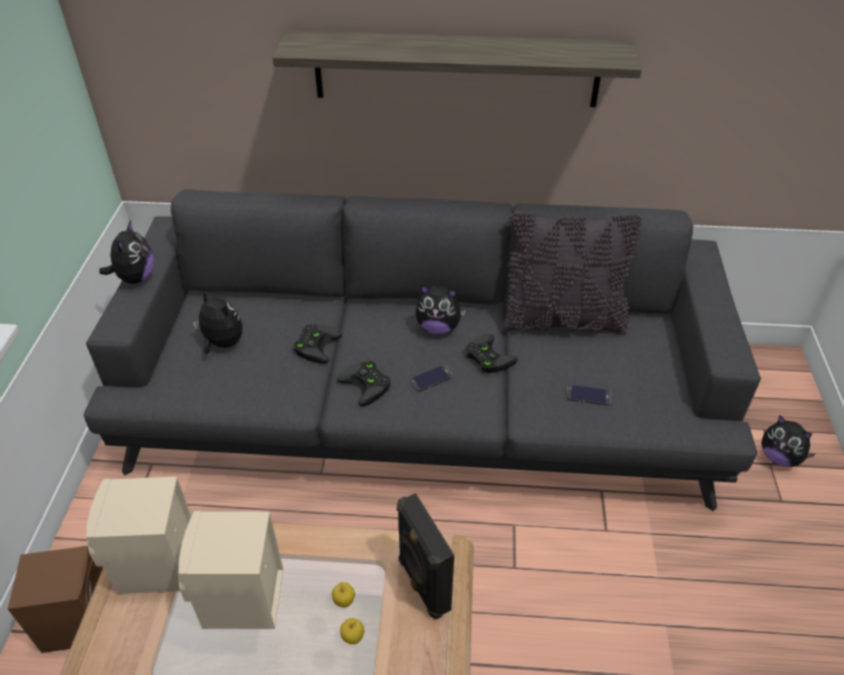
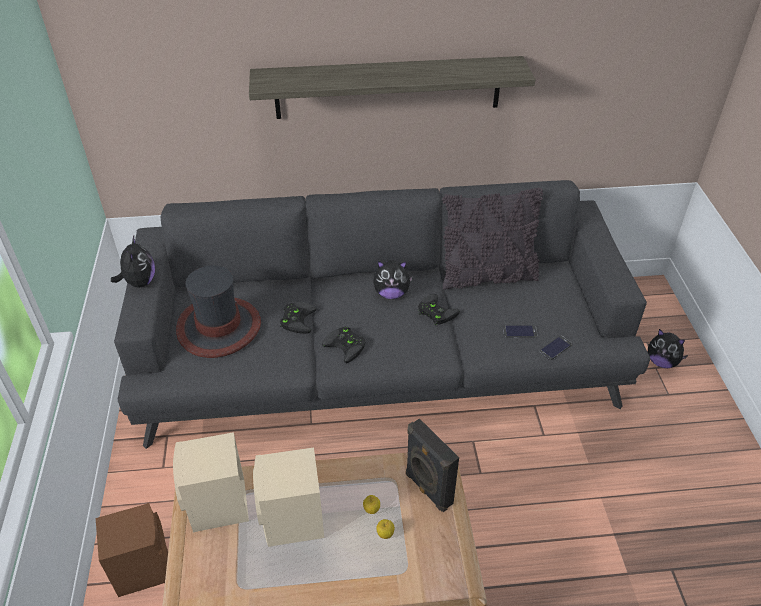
camera: 10 degrees left, 0 degrees up
plush toy [193,291,243,354] -> hat [176,265,261,358]
phone [410,365,453,392] -> phone moved to [539,336,572,360]

